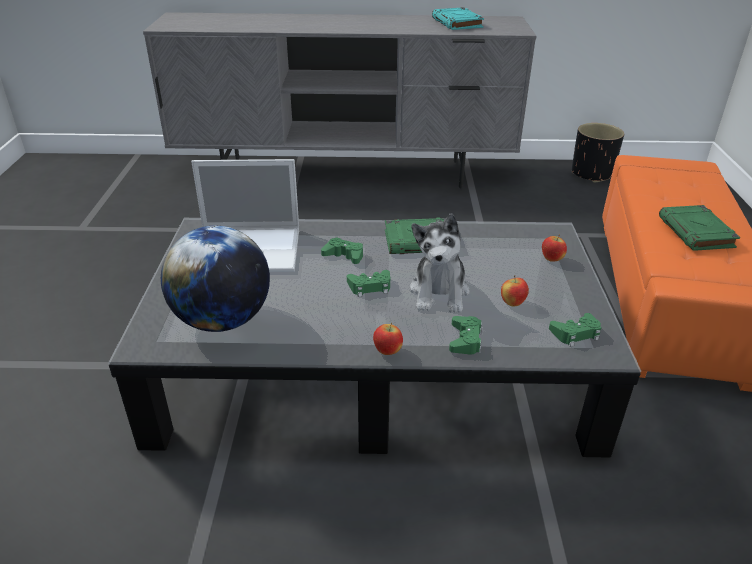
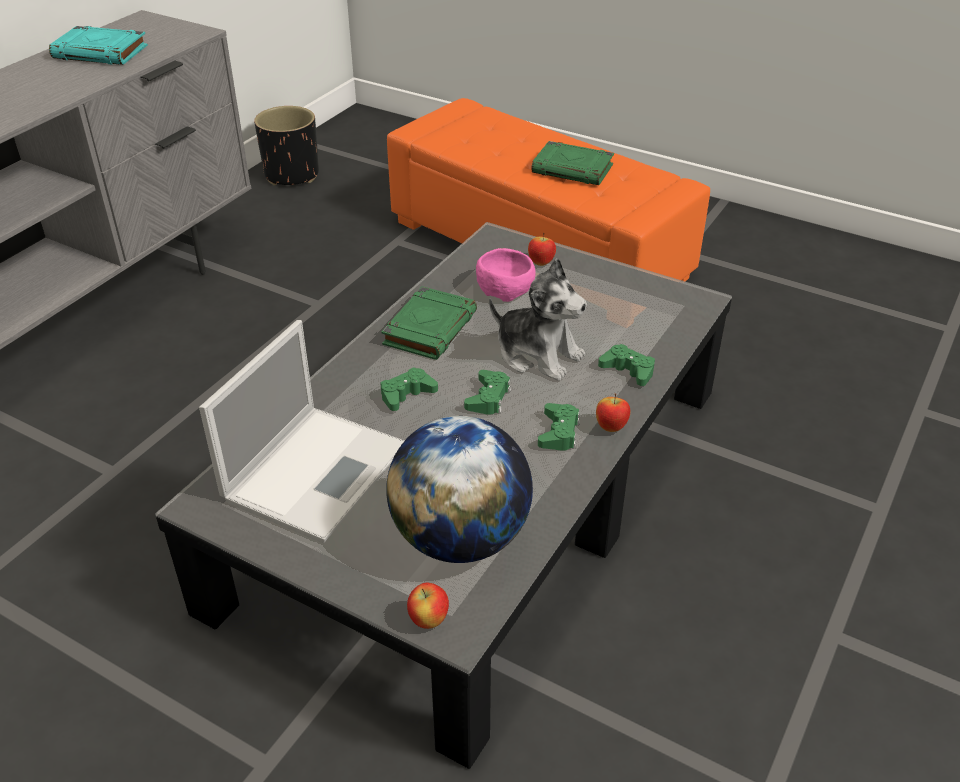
camera: 60 degrees left, 5 degrees up
apple [501,275,529,307] -> apple moved to [407,583,449,629]
green game controller [549,313,601,347] -> green game controller moved to [538,403,580,451]
none -> pink bowl [476,248,536,302]

